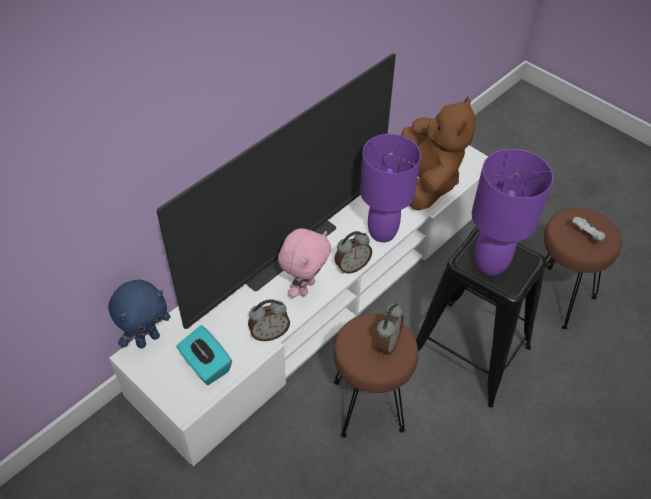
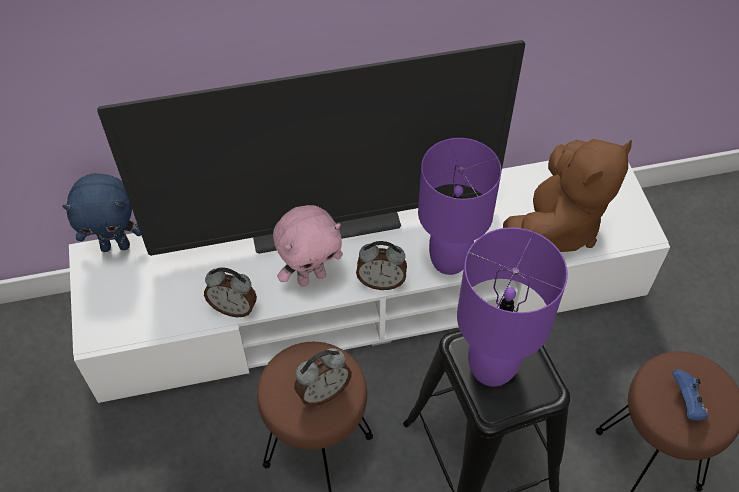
camera: 35 degrees right, 5 degrees up
turquoise tissue box [176,325,232,385] -> none
white game controller [572,217,605,241] -> blue game controller [672,369,709,421]

